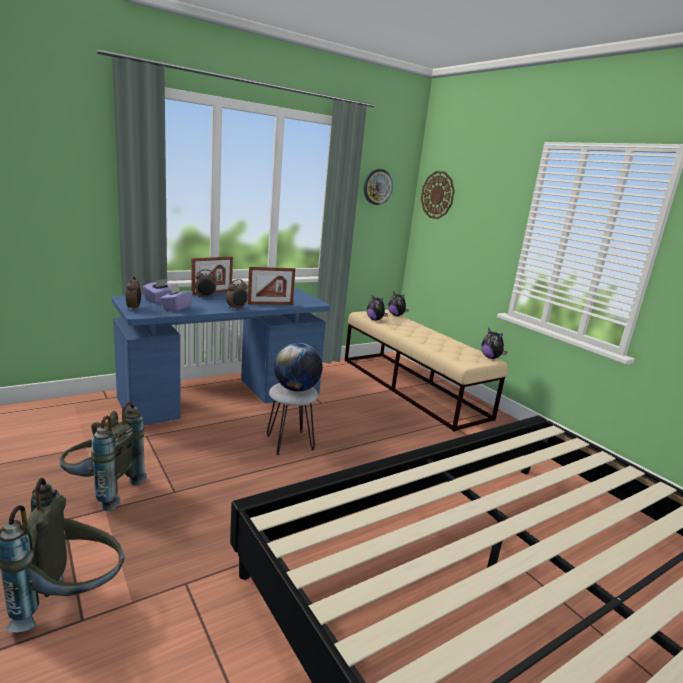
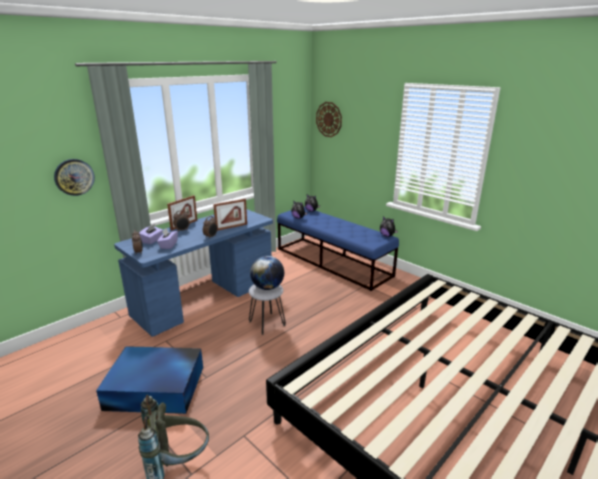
camera: 10 degrees left, 5 degrees up
grey backpack [59,402,147,511] -> blue storage box [96,346,203,414]
beige bench [344,310,507,431] -> blue bench [277,207,399,291]
wall clock [364,169,393,205] -> wall clock moved to [54,159,95,196]

